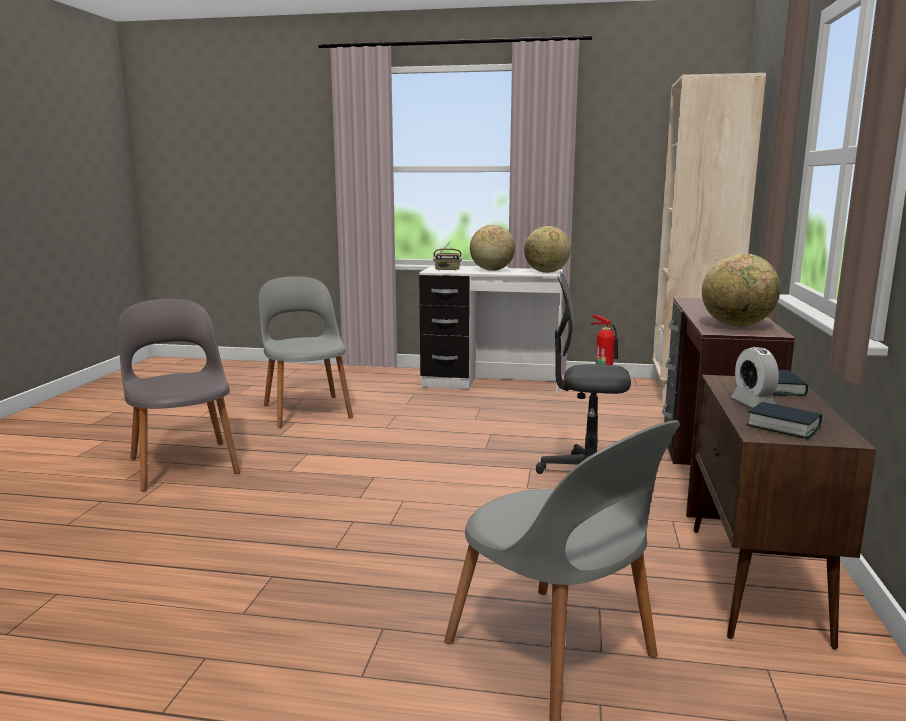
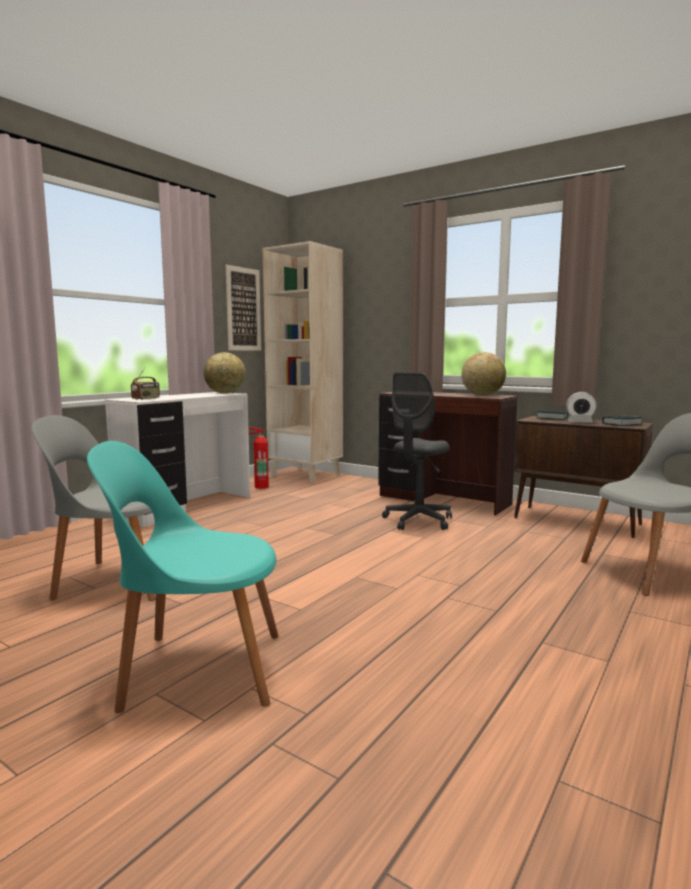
camera: 65 degrees left, 5 degrees down
grey chair [118,299,240,491] -> turquoise chair [87,441,279,713]
globe [470,225,515,271] -> none
none -> picture [226,265,261,351]

